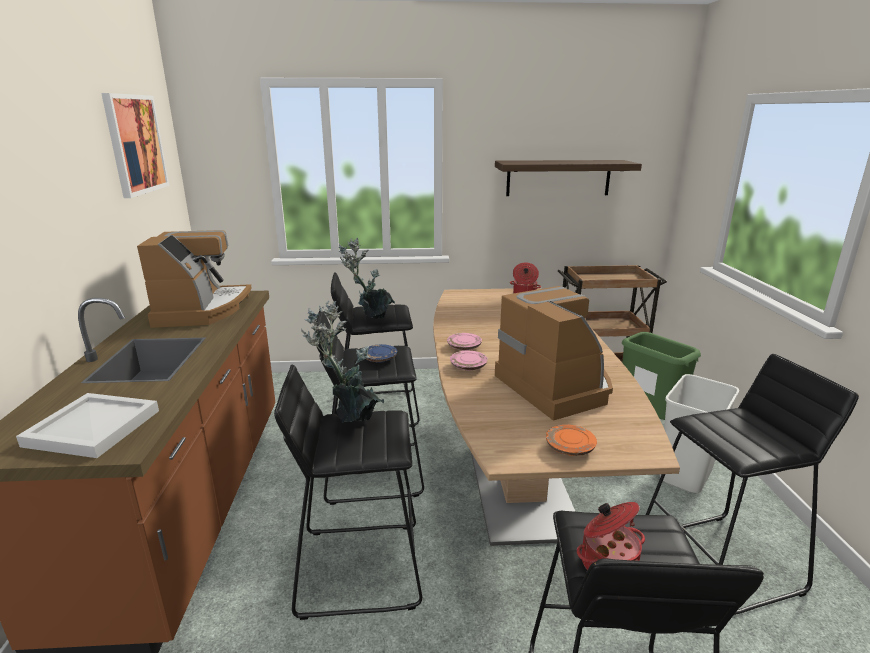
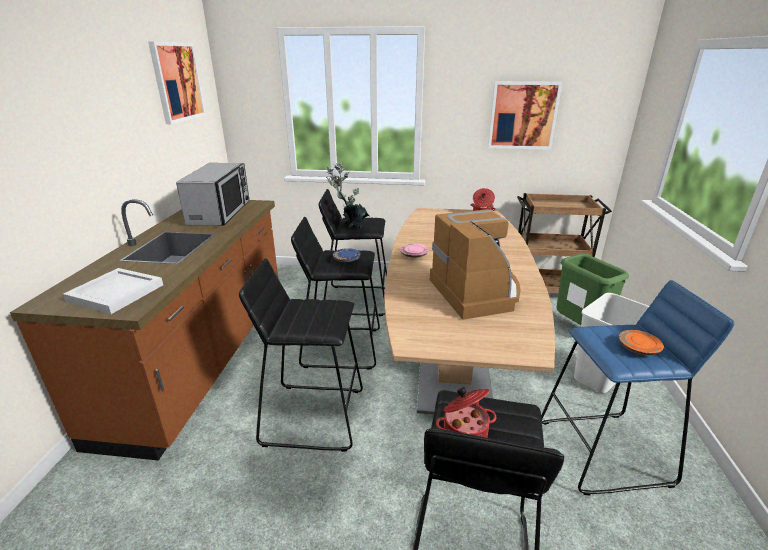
camera: 10 degrees right, 5 degrees up
coffee machine [137,230,252,328] -> microwave [176,163,250,226]
potted plant [301,301,384,422] -> none
pink plate [450,351,488,371] -> none
shelf [495,160,642,196] -> picture [488,81,562,150]
orange plate [546,425,597,456] -> orange plate moved to [619,330,664,355]
black stool [646,354,859,615] -> blue stool [541,280,735,495]

